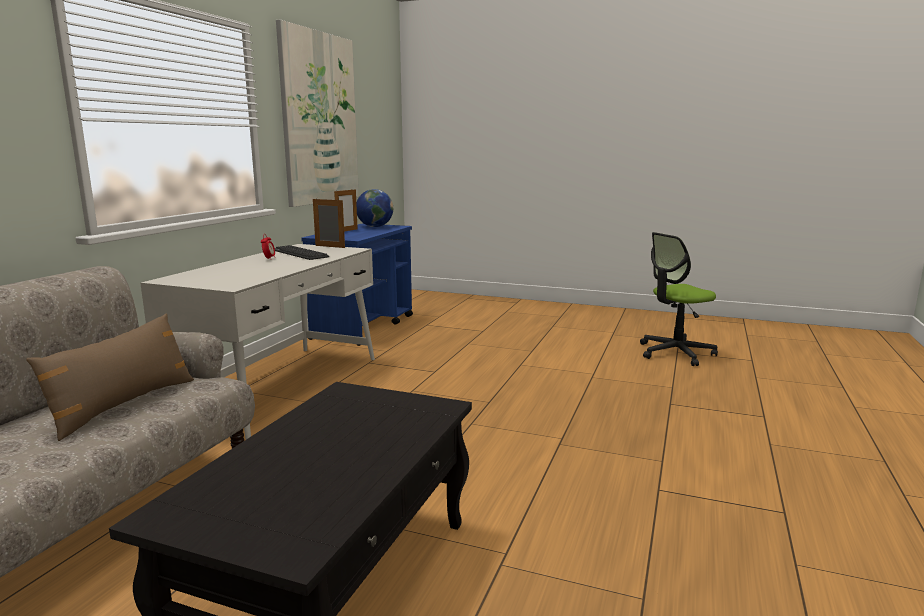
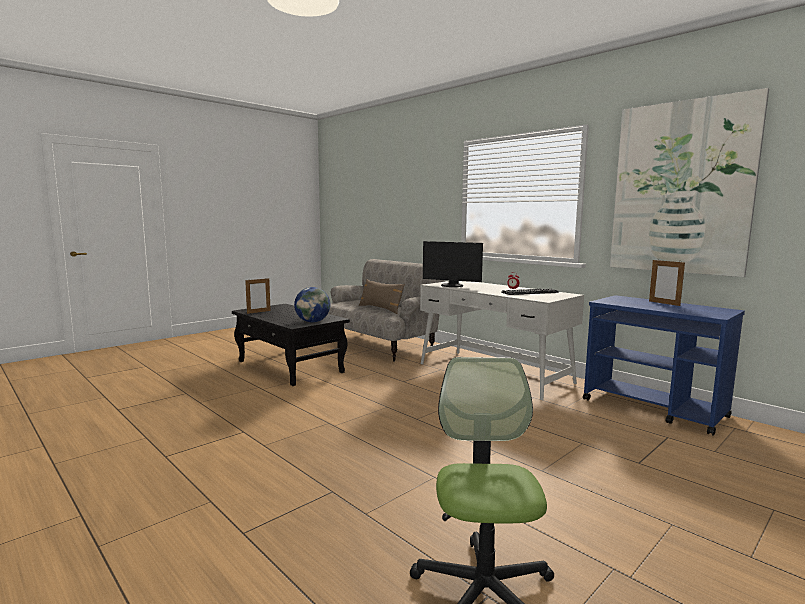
camera: 115 degrees right, 5 degrees down
picture frame [313,198,345,248] -> picture frame moved to [245,278,271,314]
globe [356,189,393,227] -> globe moved to [294,287,330,322]
none -> monitor [423,241,483,287]

